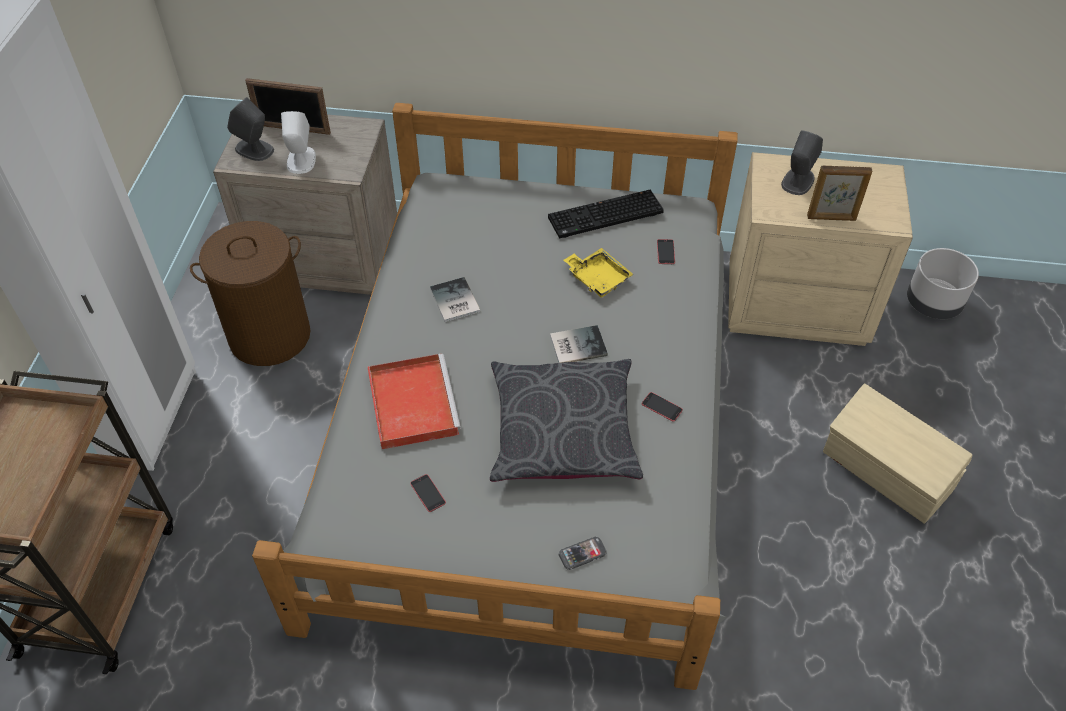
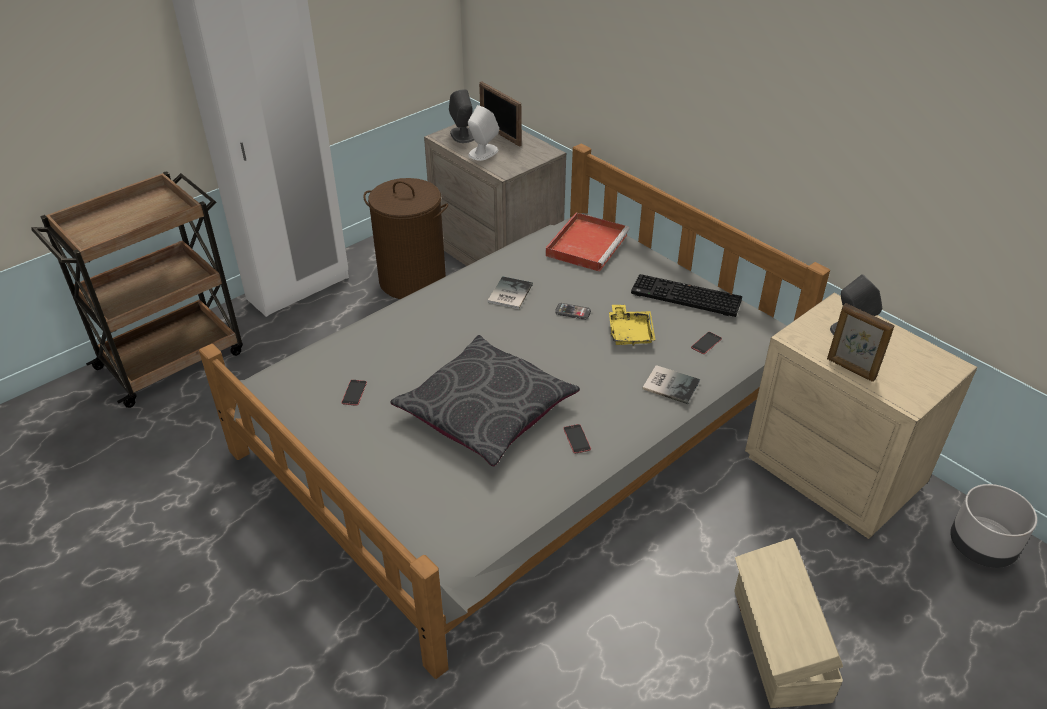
camera: 40 degrees right, 10 degrees down
red tray [368,354,461,449] -> red tray moved to [546,213,630,272]
book [550,325,608,363] -> book moved to [642,365,700,404]
phone [559,537,607,570] -> phone moved to [555,303,591,320]

